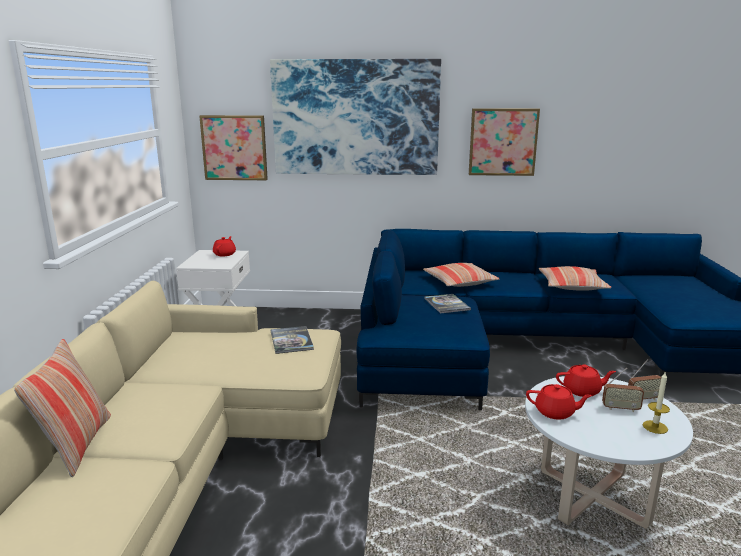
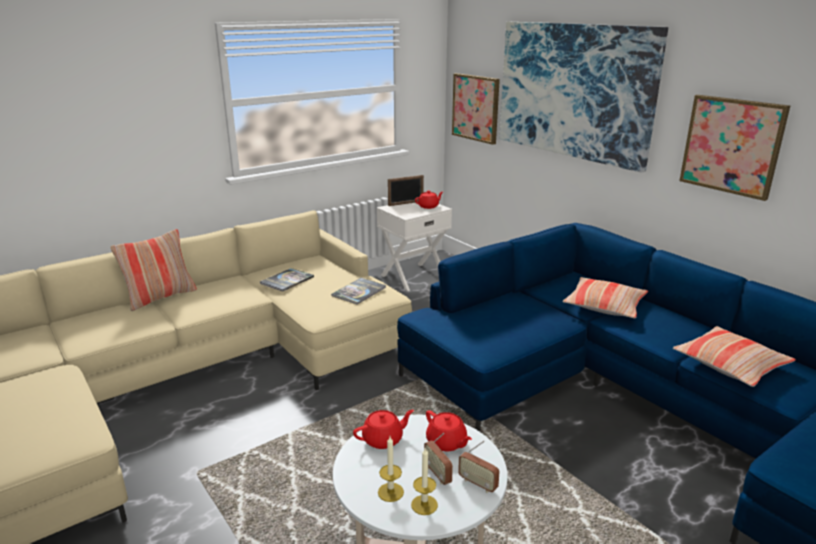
camera: 50 degrees right, 5 degrees up
book [424,294,471,313] -> book moved to [260,268,314,292]
red teapot [526,384,592,420] -> red teapot turned 90 degrees counterclockwise [353,410,414,449]
none -> candle [378,436,404,502]
none -> picture frame [388,175,424,206]

